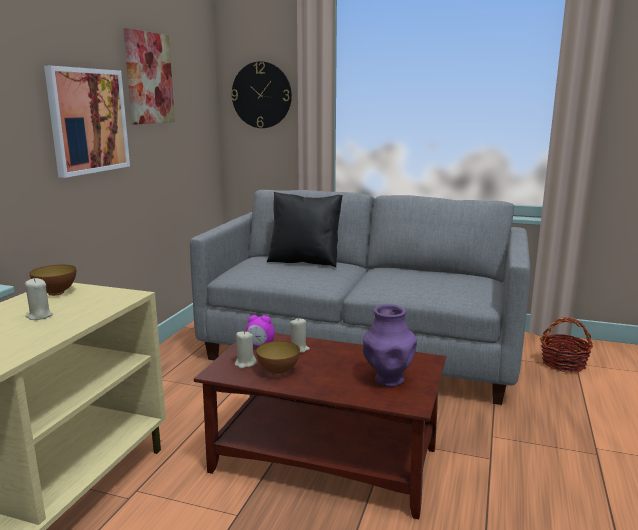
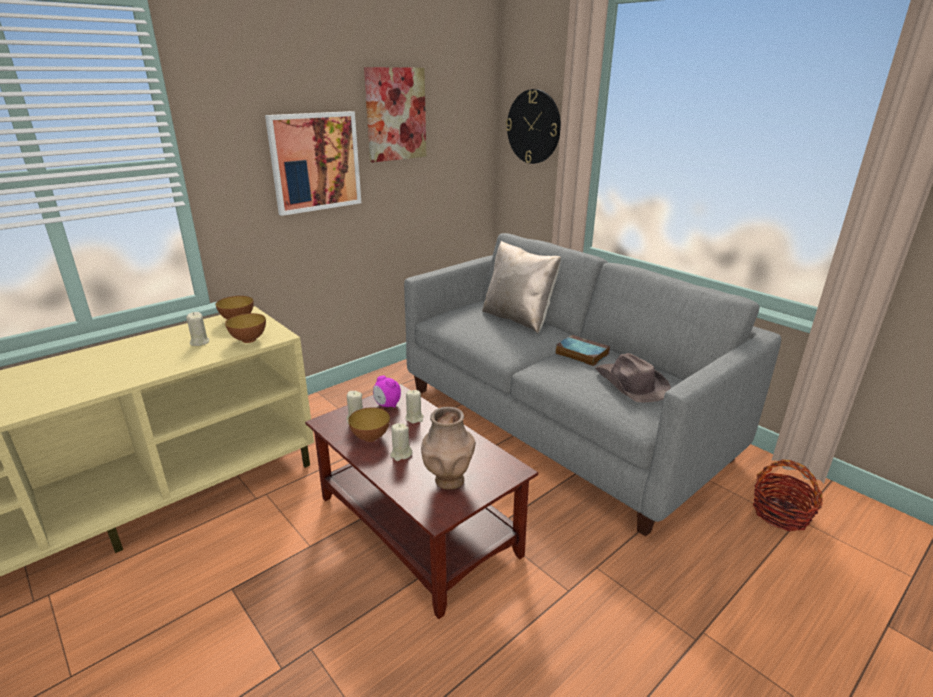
camera: 30 degrees right, 10 degrees up
black pillow [267,192,343,267] -> beige pillow [482,241,561,333]
purple vase [363,304,417,387] -> brown vase [421,407,476,490]
none -> bowl [225,313,266,343]
none -> beige candle [390,423,412,461]
none -> book [555,335,610,366]
none -> brown hat [595,353,671,402]

